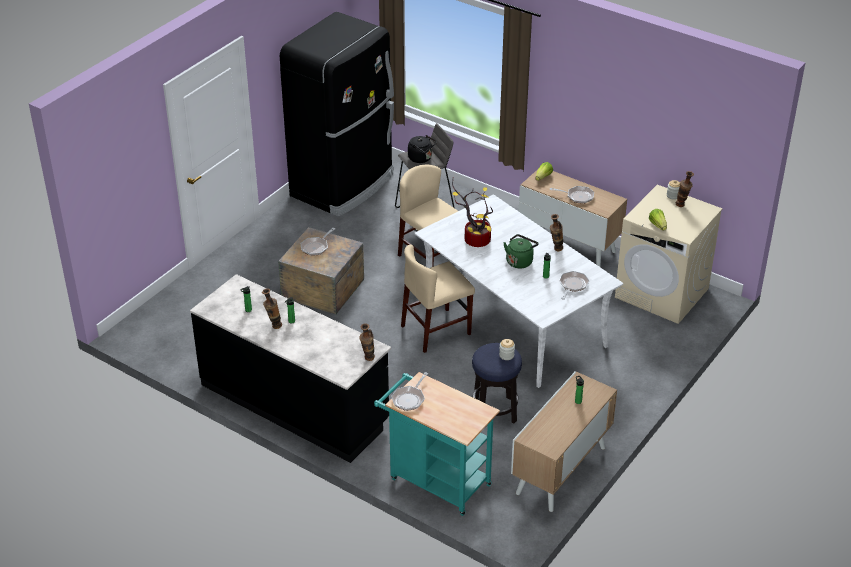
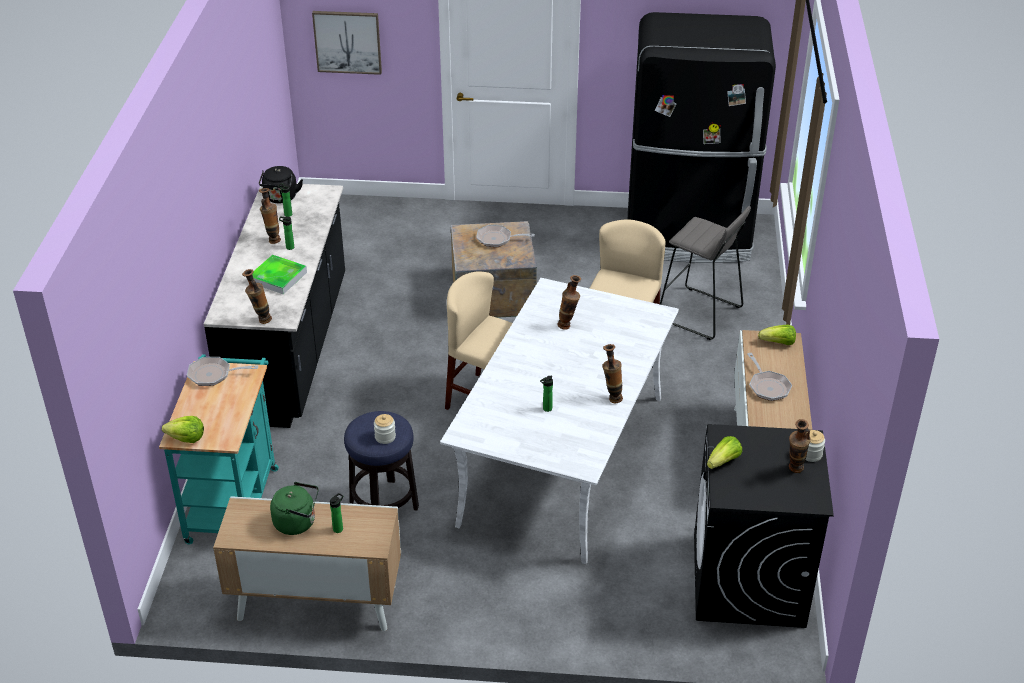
camera: 60 degrees right, 0 degrees up
black kettle [408,135,437,163] -> black kettle moved to [259,166,303,203]
potted plant [452,181,493,247] -> vase [557,275,581,330]
green kettle [503,234,538,269] -> green kettle moved to [270,482,319,535]
frying pan [559,271,589,300] -> none
beige washing machine [615,185,723,324] -> black washing machine [694,424,834,628]
none -> lettuce [162,416,204,443]
none -> tray [252,255,307,294]
none -> picture [312,11,382,75]

